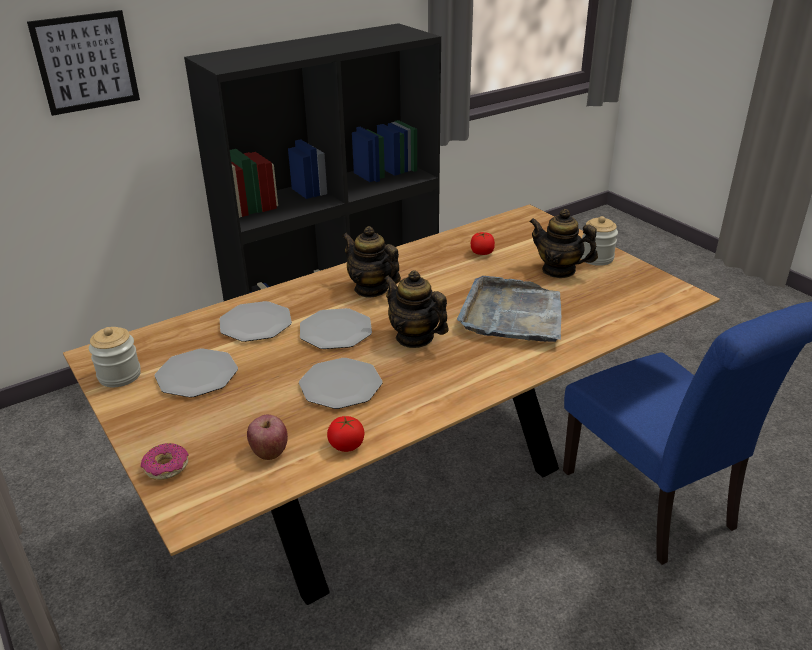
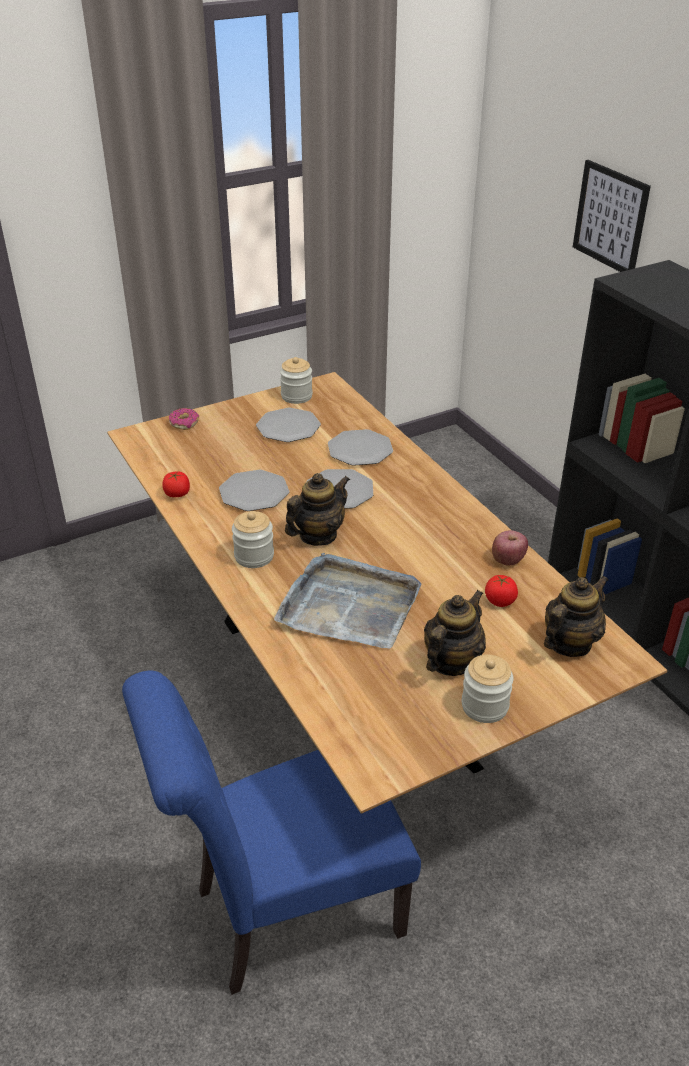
camera: 95 degrees right, 5 degrees up
apple [247,415,288,460] -> apple moved to [492,530,528,566]
teapot [342,226,401,298] -> teapot moved to [544,576,608,657]
none -> jar [232,511,274,568]

